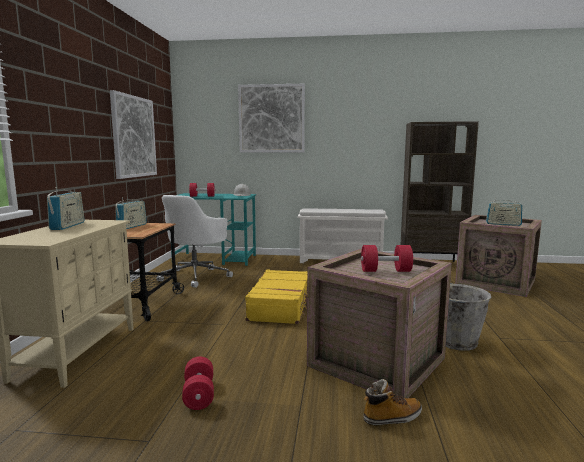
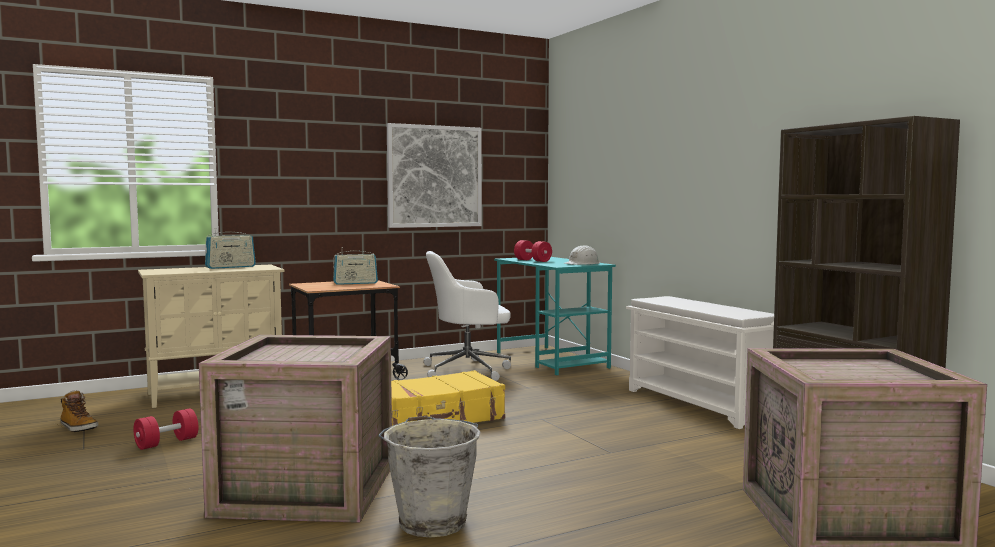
camera: 55 degrees right, 5 degrees down
picture [238,84,305,152] -> none
red dumbbell [361,245,413,272] -> none
boot [363,379,422,426] -> boot moved to [61,390,98,432]
radio [486,198,522,226] -> none

